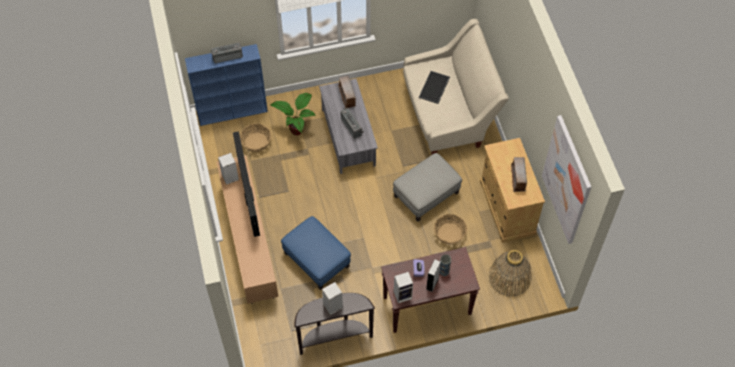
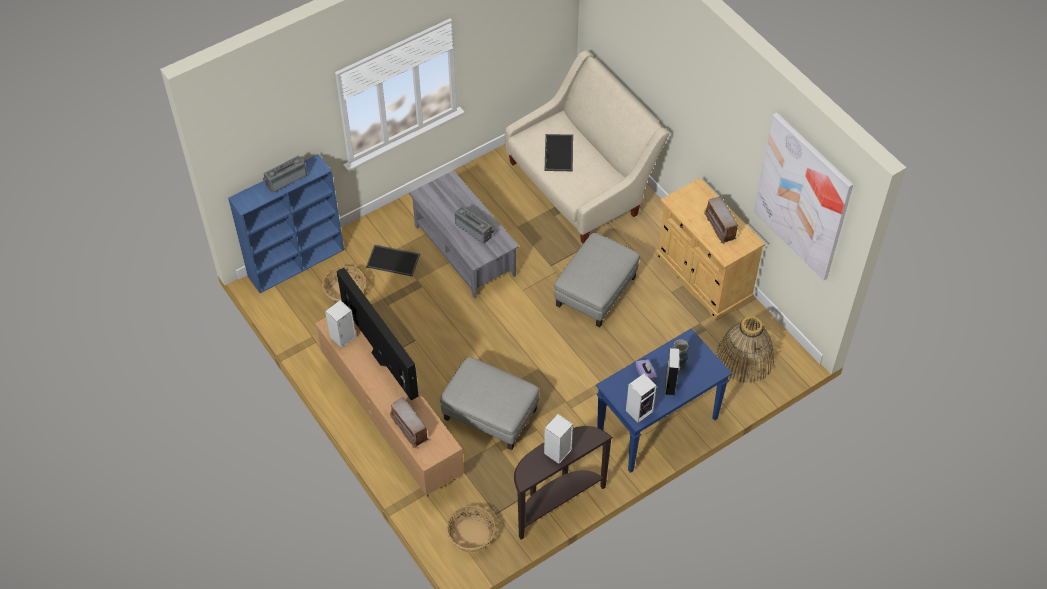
camera: 20 degrees left, 5 degrees down
potted plant [271,93,316,135] -> tray [366,245,420,276]
blue ottoman [281,216,351,290] -> grey ottoman [440,357,539,450]
radio [338,76,356,108] -> radio moved to [390,397,429,448]
brown console table [381,247,480,333] -> blue console table [596,328,732,473]
basket [434,214,467,245] -> basket moved to [446,506,496,552]

